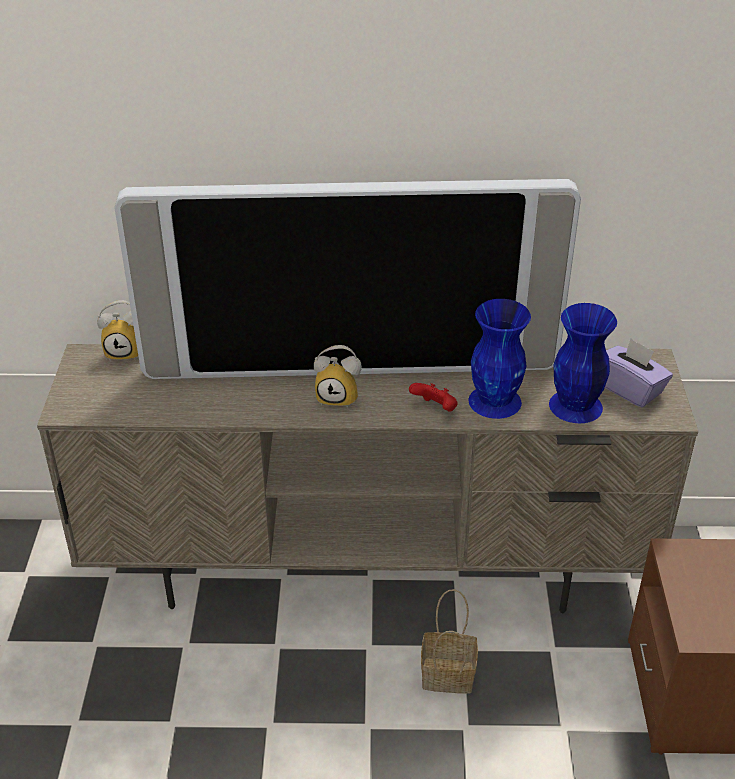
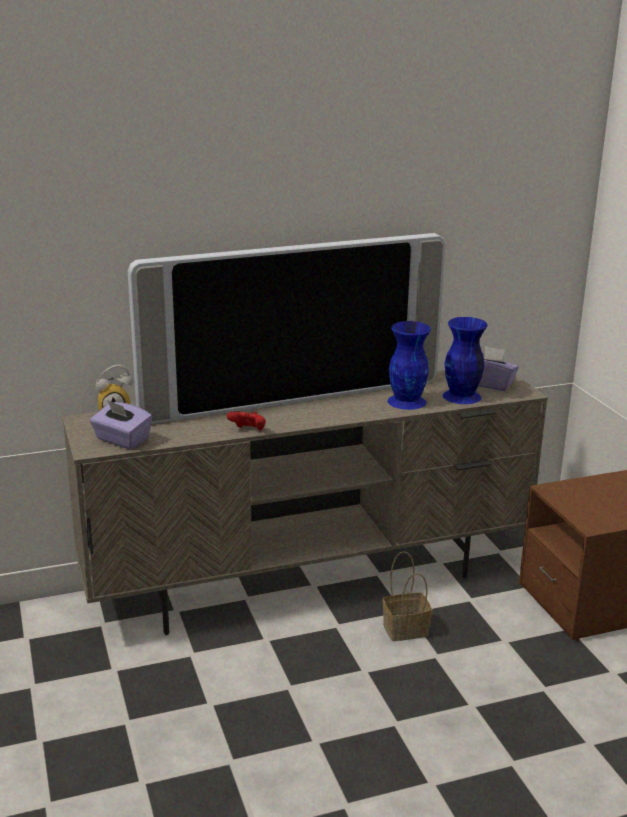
camera: 20 degrees left, 15 degrees down
alarm clock [314,345,362,408] -> none
red game controller [409,383,458,412] -> red game controller moved to [227,412,266,431]
none -> purple tissue box [90,400,152,449]

